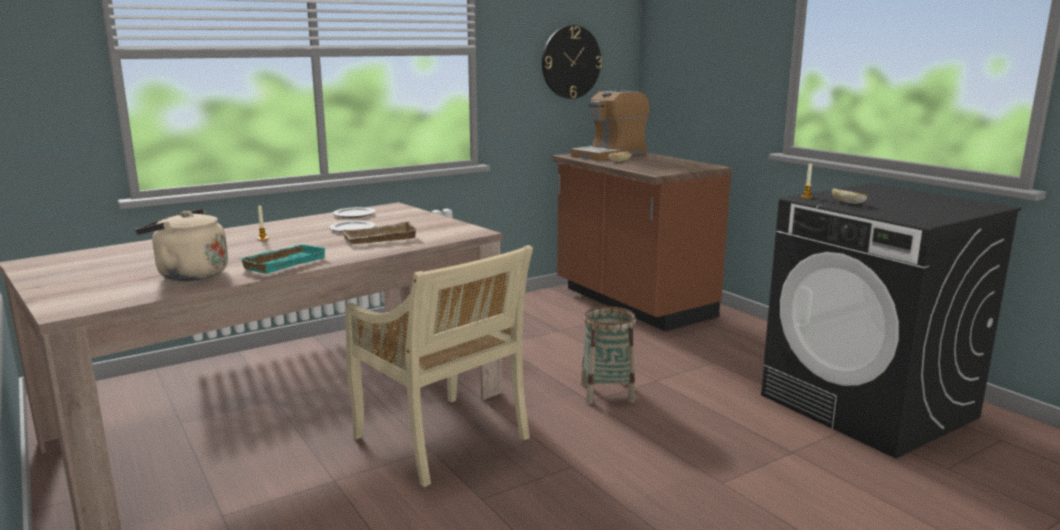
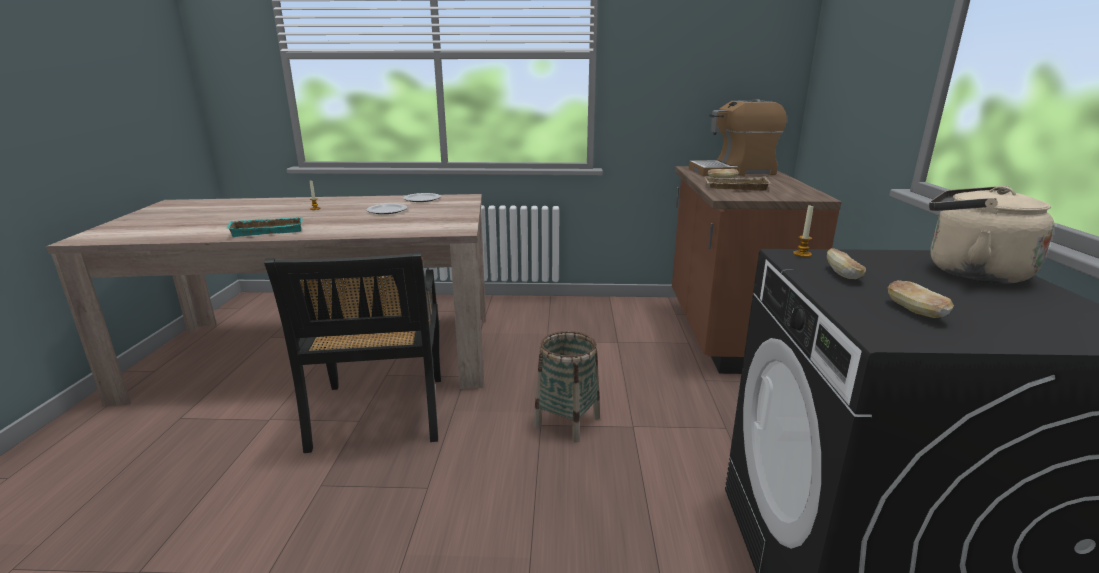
camera: 35 degrees right, 5 degrees up
beige kettle [135,209,228,281] -> beige kettle moved to [929,186,1055,284]
beige tray [342,221,419,244] -> beige tray moved to [705,176,771,191]
beige chair [345,245,533,487] -> black chair [264,252,441,453]
wall clock [542,25,602,99] -> none
none -> bread [888,280,954,318]

